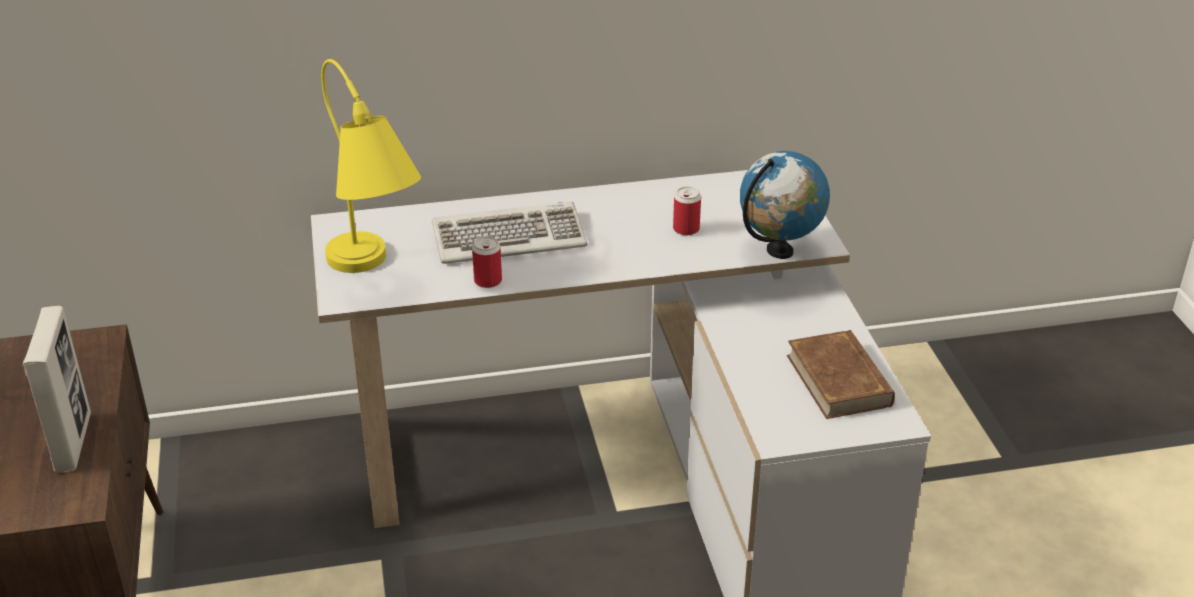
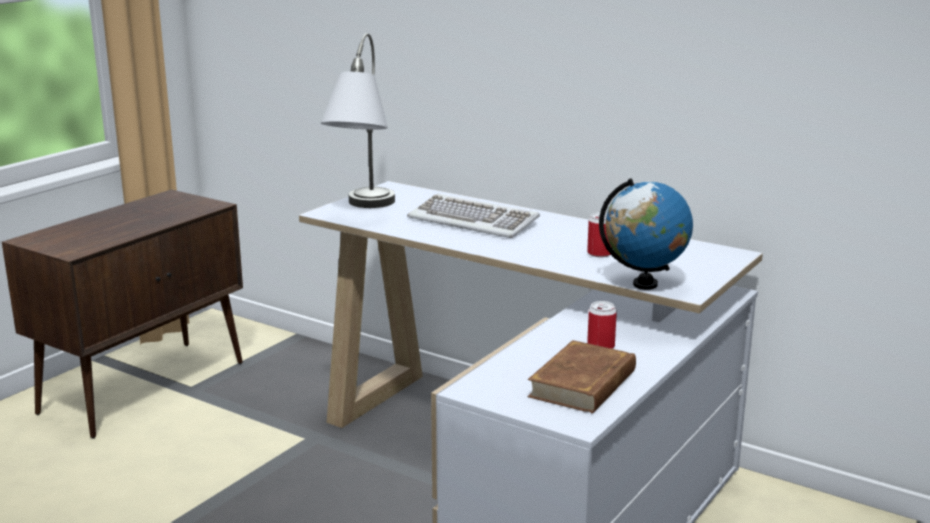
camera: 45 degrees right, 15 degrees down
picture frame [23,306,91,472] -> none
yellow table lamp [321,59,421,273] -> grey table lamp [321,33,395,208]
can [472,236,502,288] -> can moved to [587,301,617,349]

